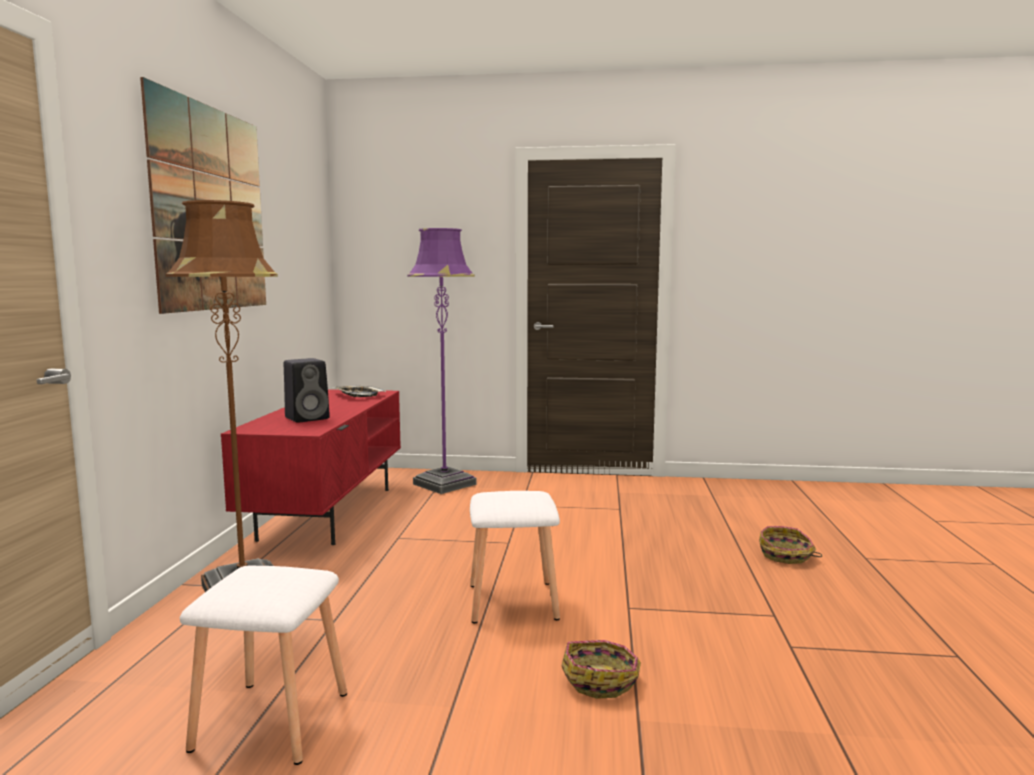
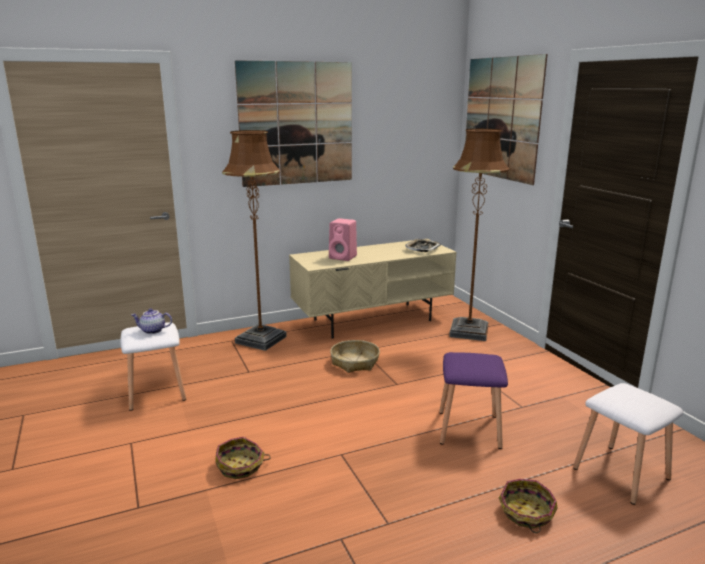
camera: 60 degrees right, 10 degrees up
red tv stand [221,389,401,545] -> beige tv stand [289,239,457,339]
black speaker [284,358,330,423] -> pink speaker [329,218,357,261]
purple floor lamp [407,228,477,494] -> brown floor lamp [449,129,510,341]
white stool [470,491,560,624] -> white stool moved to [573,383,683,505]
none -> teapot [131,308,172,334]
none -> basket [330,340,380,373]
none -> purple stool [439,352,508,449]
none -> picture [465,54,548,185]

